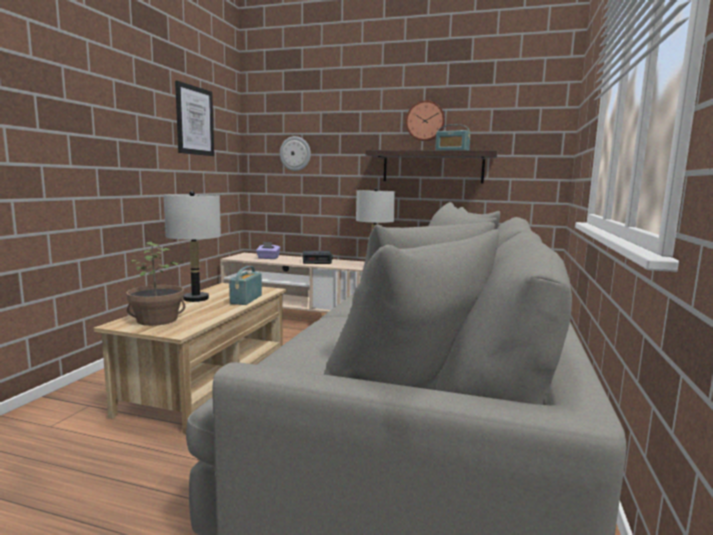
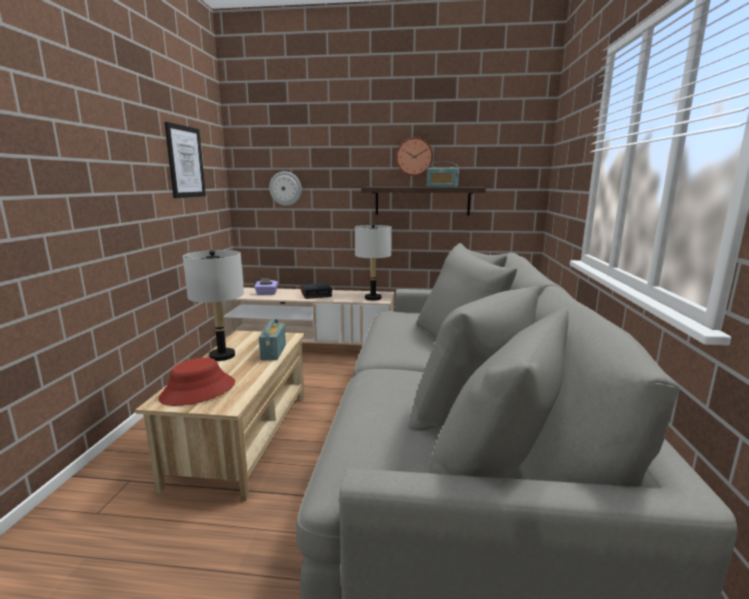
camera: 10 degrees left, 5 degrees up
potted plant [126,242,185,326] -> red hat [158,358,235,406]

